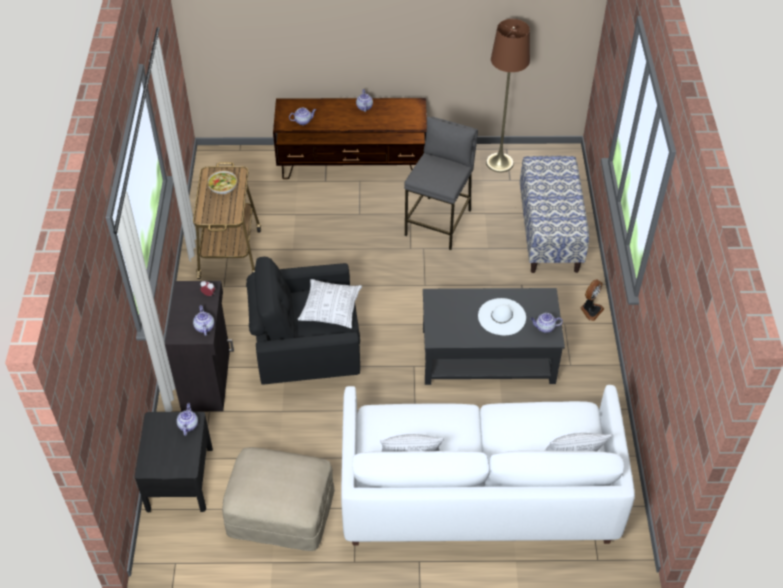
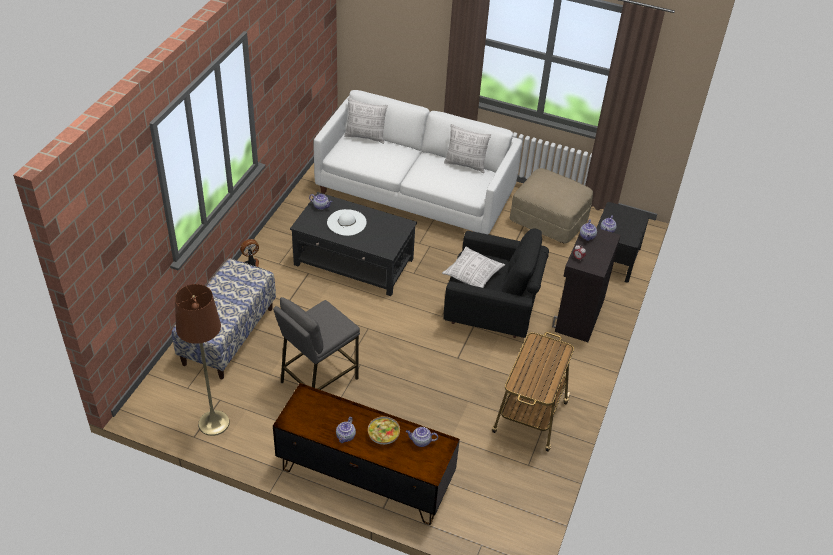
camera: 160 degrees left, 5 degrees down
bowl [207,170,237,194] -> bowl moved to [368,416,400,445]

